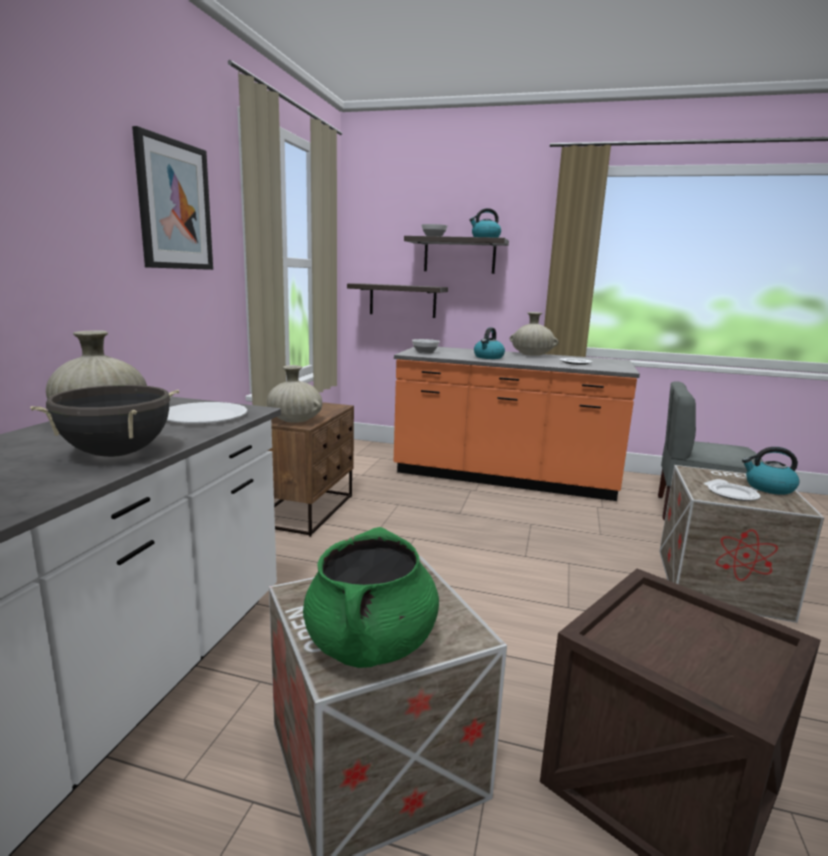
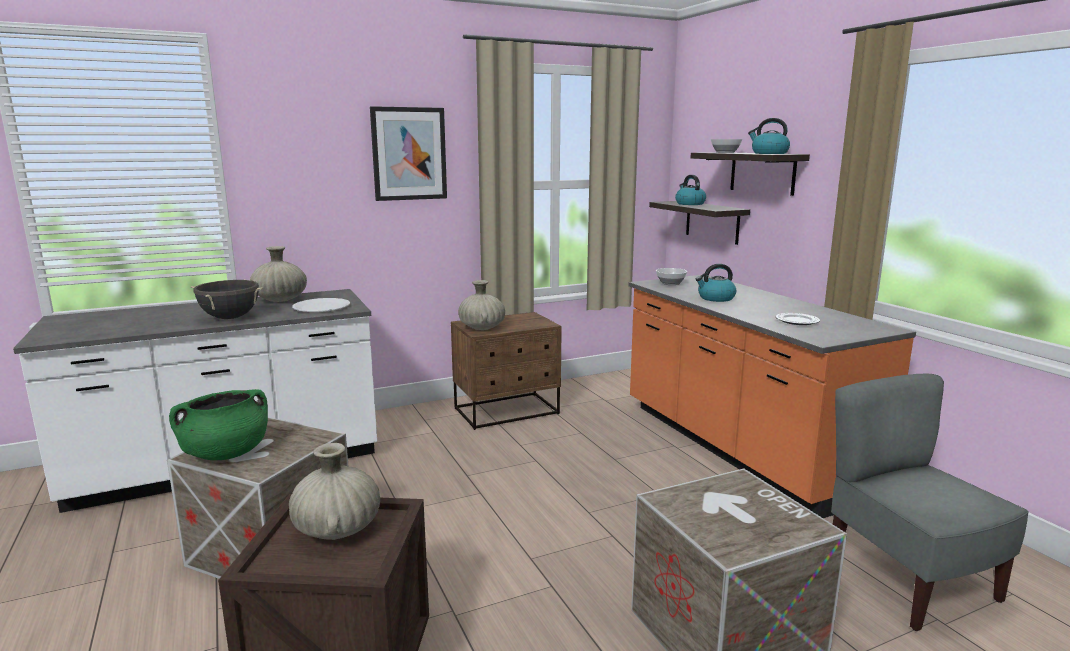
camera: 50 degrees right, 0 degrees up
beige vase [510,312,559,356] -> beige vase moved to [289,443,380,540]
plate [708,482,761,501] -> none
kettle [742,447,800,495] -> kettle moved to [675,175,706,205]

